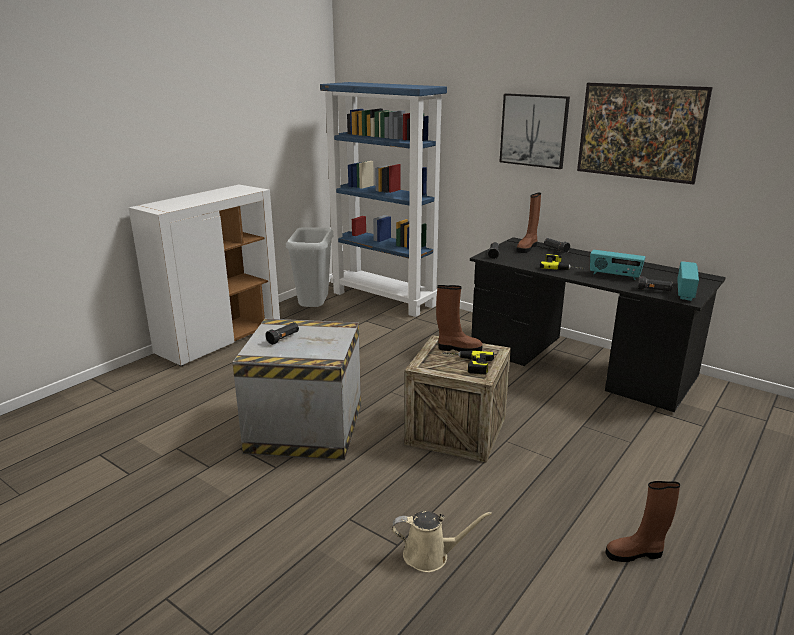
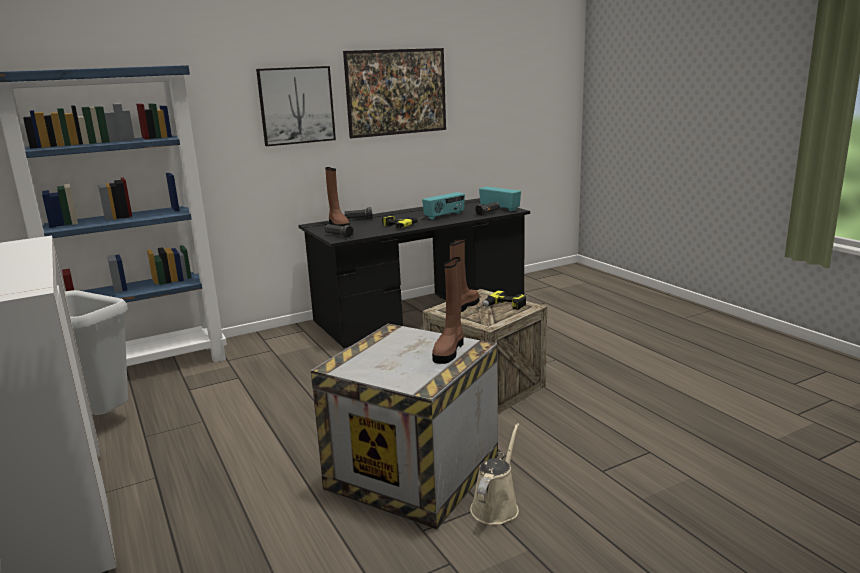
camera: 65 degrees left, 5 degrees down
black flashlight [265,322,299,345] -> none
beige watering can [392,511,492,572] -> beige watering can moved to [470,423,519,525]
brown boot [605,481,680,562] -> brown boot moved to [432,257,464,364]

